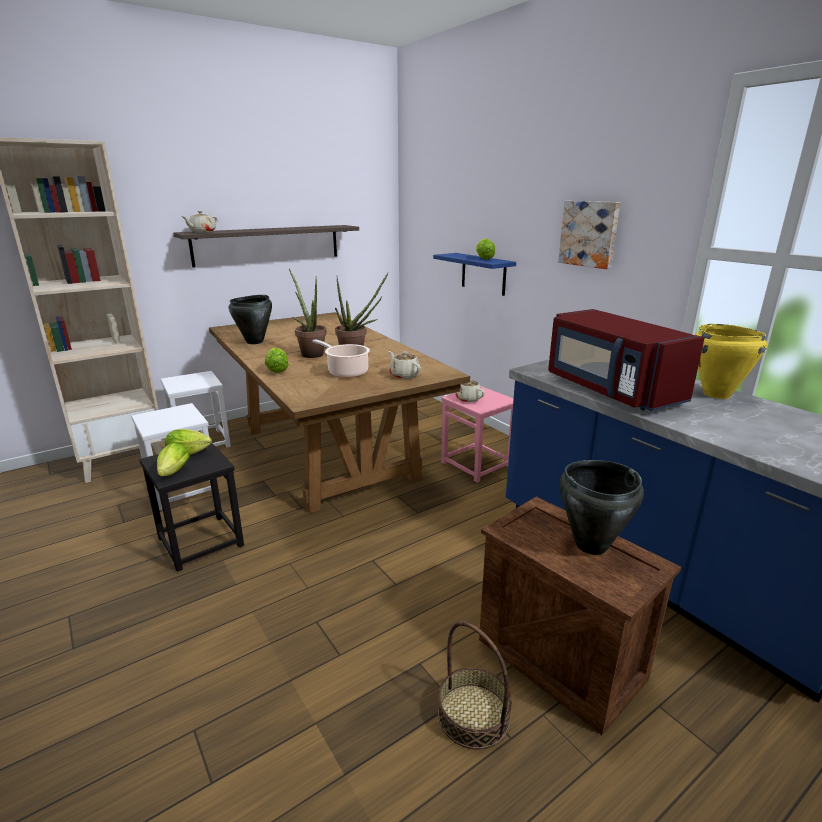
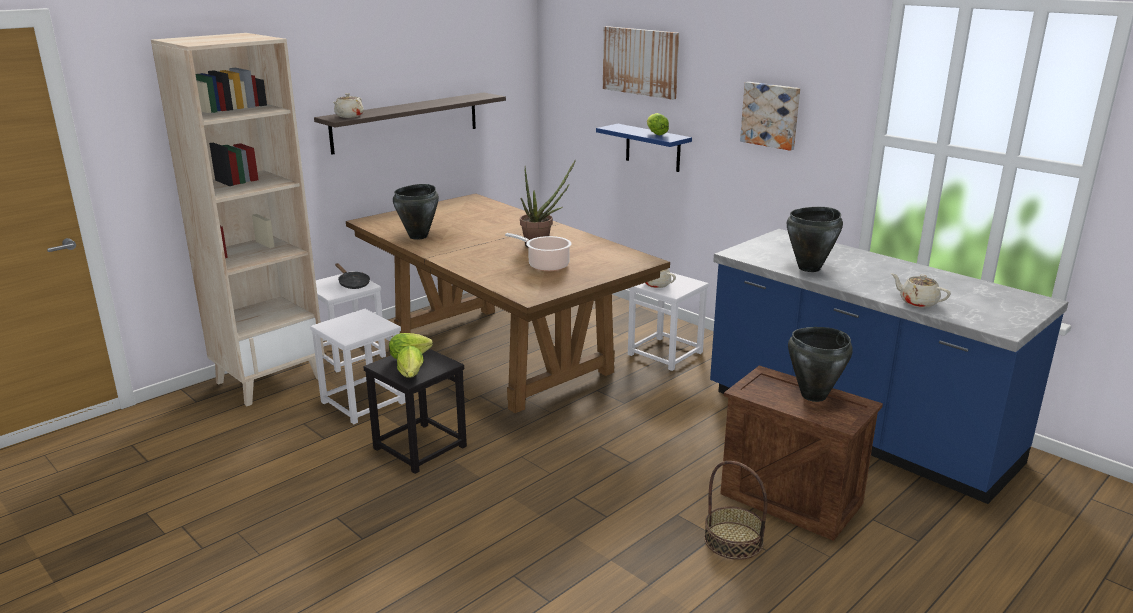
camera: 10 degrees left, 0 degrees up
lettuce [265,347,289,373] -> none
potted plant [289,269,327,358] -> none
beige teapot [389,351,421,379] -> beige teapot moved to [891,273,951,308]
pink stool [441,386,514,483] -> white stool [628,272,709,371]
red microwave [548,309,705,411] -> black cooking pot [787,207,843,272]
yellow cooking pot [695,324,767,399] -> none
none -> black frying pan [335,263,370,289]
none -> picture [603,26,679,100]

